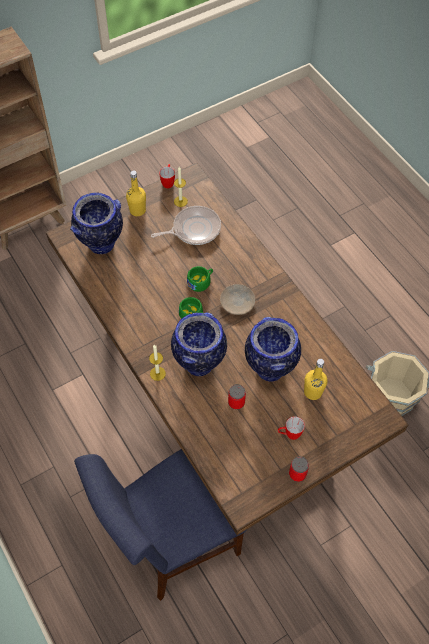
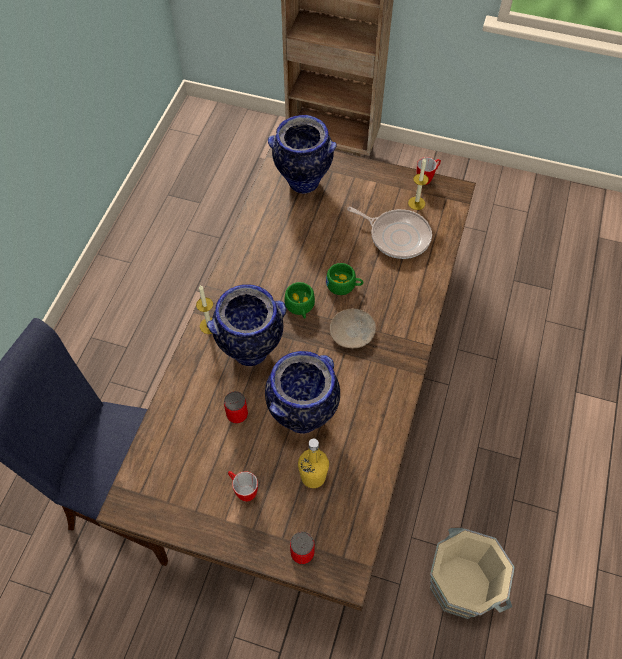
camera: 50 degrees right, 0 degrees up
yellow bottle [126,171,146,216] -> none
can [289,456,309,482] -> can moved to [290,532,314,564]

